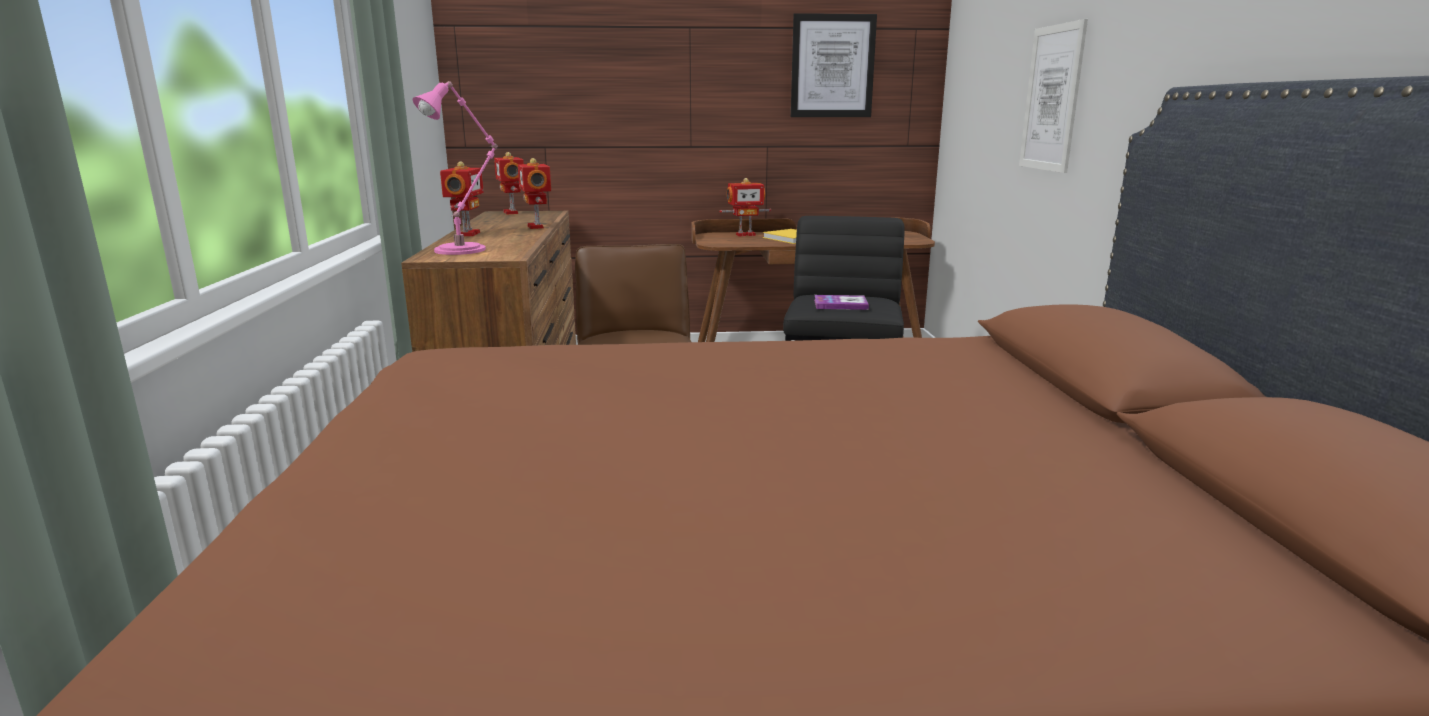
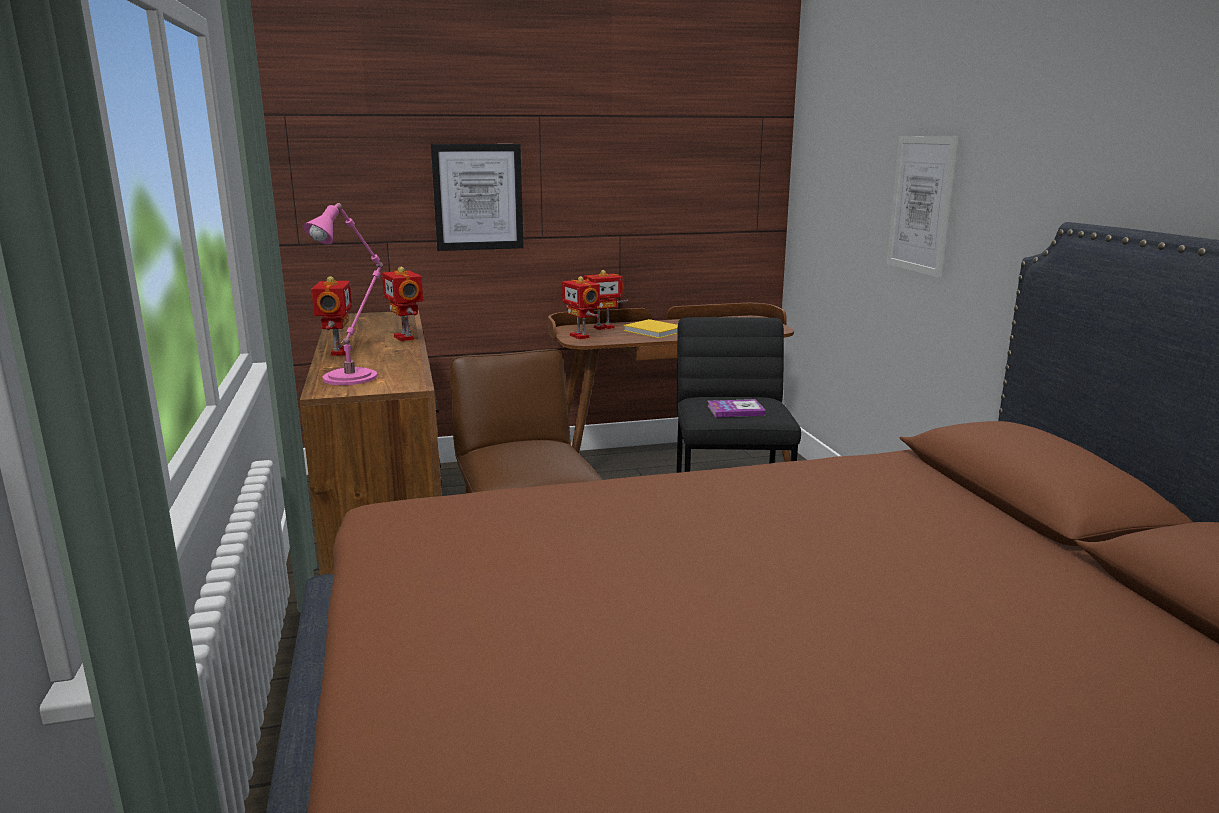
camera: 10 degrees left, 0 degrees up
toy robot [494,152,524,215] -> toy robot moved to [562,276,600,339]
picture [791,13,877,117] -> picture moved to [431,144,524,251]

